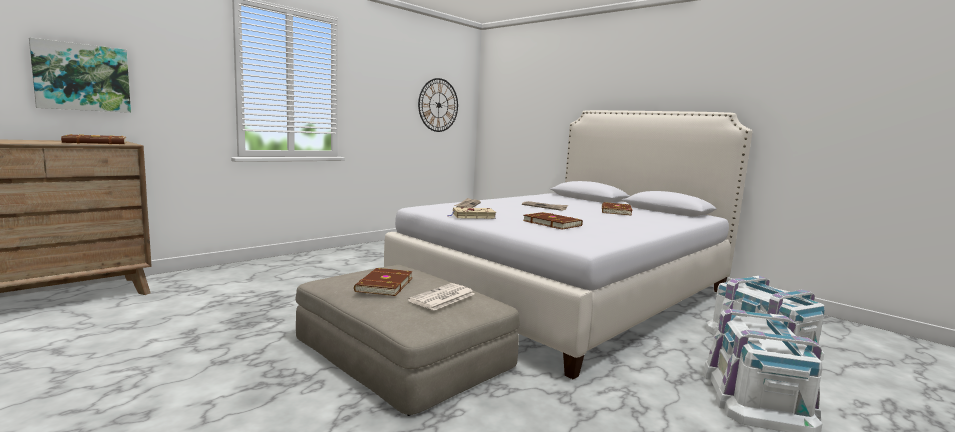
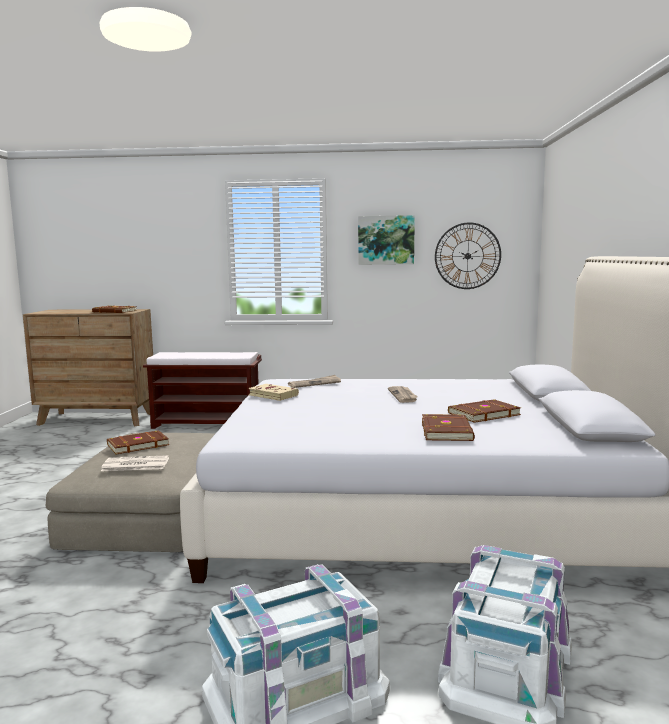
camera: 50 degrees right, 0 degrees up
picture [29,37,131,113] -> picture moved to [358,215,415,265]
brown book [523,212,583,229] -> brown book moved to [422,414,475,441]
none -> brown bench [143,352,262,429]

